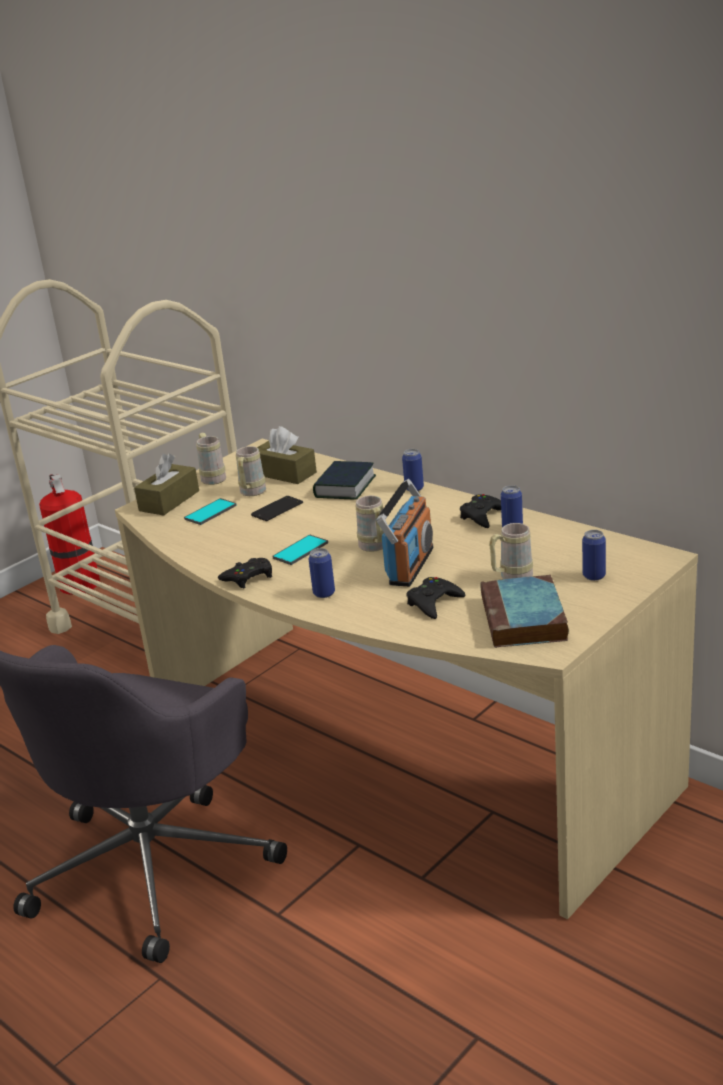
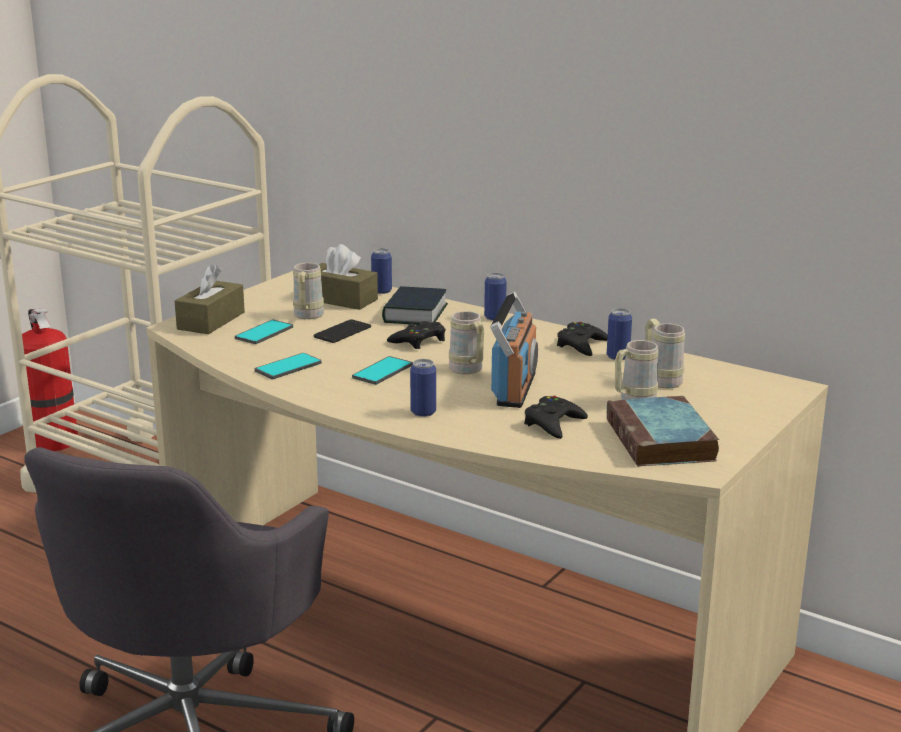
camera: 10 degrees left, 5 degrees down
beige mug [196,433,226,485] -> beige mug moved to [645,318,685,388]
black game controller [218,558,272,589] -> black game controller moved to [387,321,445,349]
can [582,530,606,581] -> can moved to [371,248,392,294]
none -> phone [255,353,322,379]

